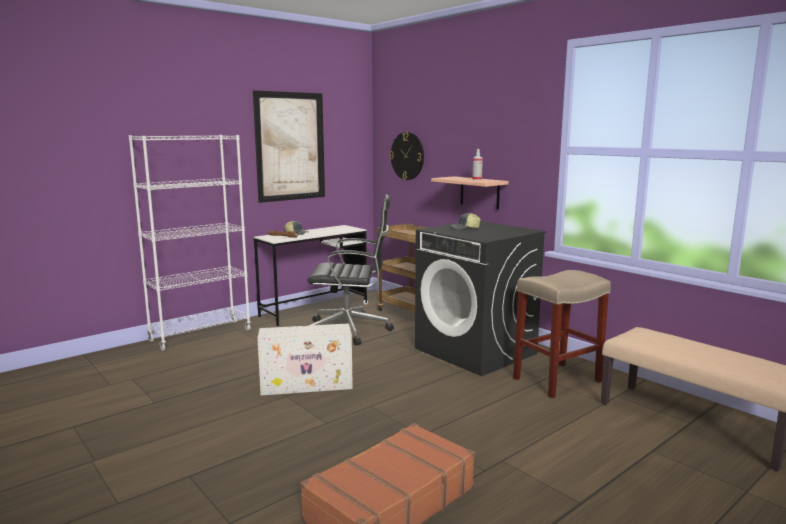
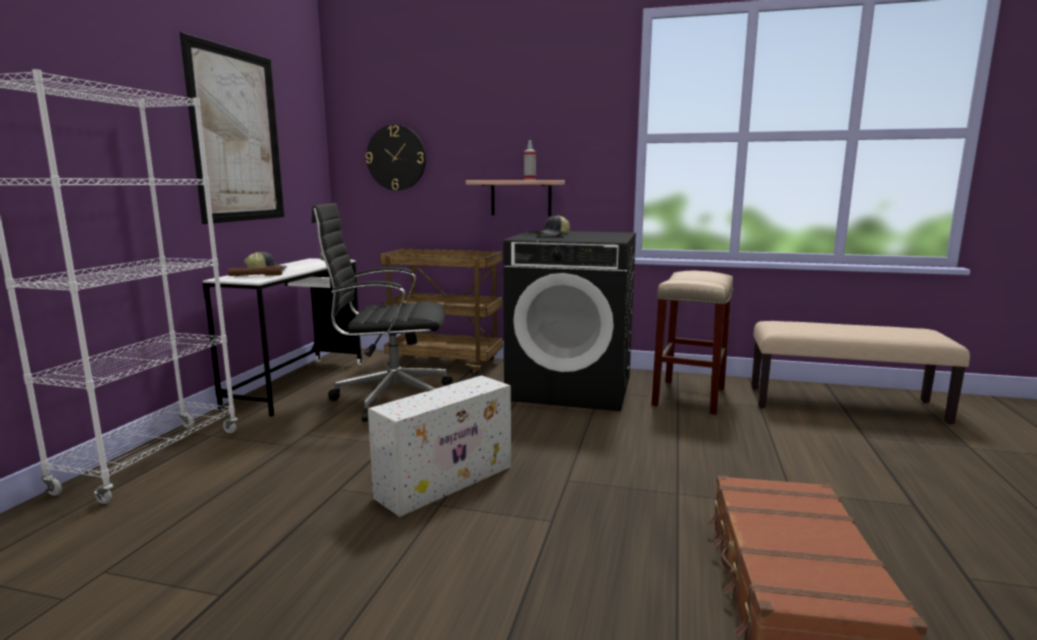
camera: 35 degrees left, 0 degrees up
black office chair [307,194,394,346] -> black office chair turned 150 degrees counterclockwise [312,203,453,422]

